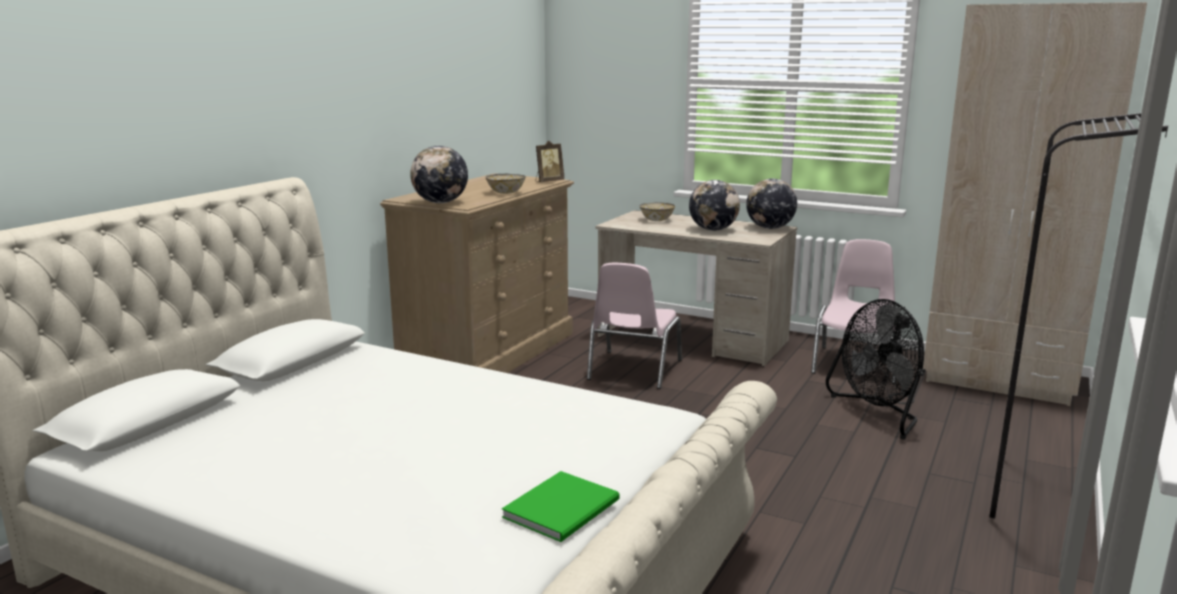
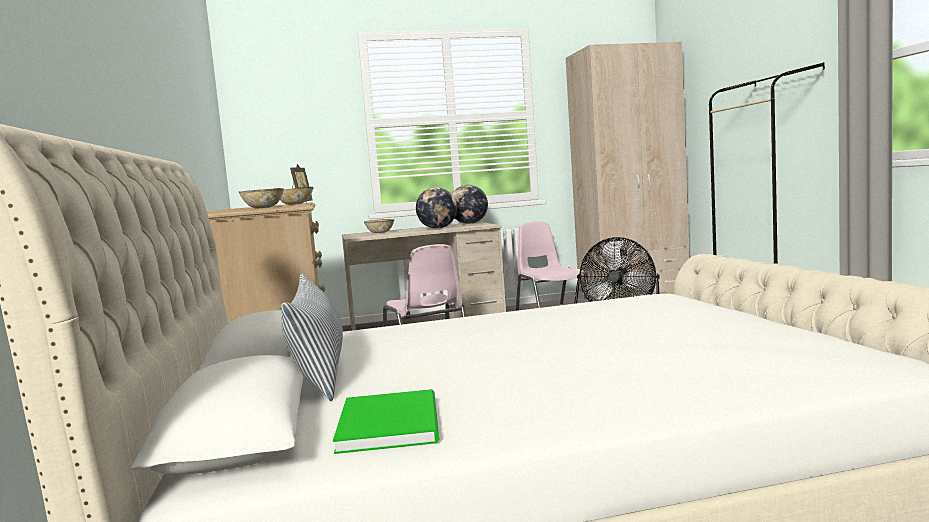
camera: 40 degrees left, 10 degrees down
globe [410,146,468,203] -> bowl [238,188,284,208]
green book [502,471,619,542] -> green book moved to [333,389,439,454]
none -> pillow [281,274,343,401]

